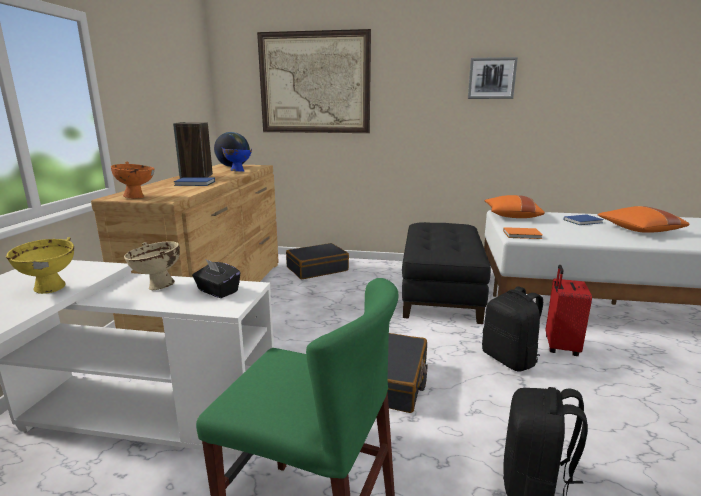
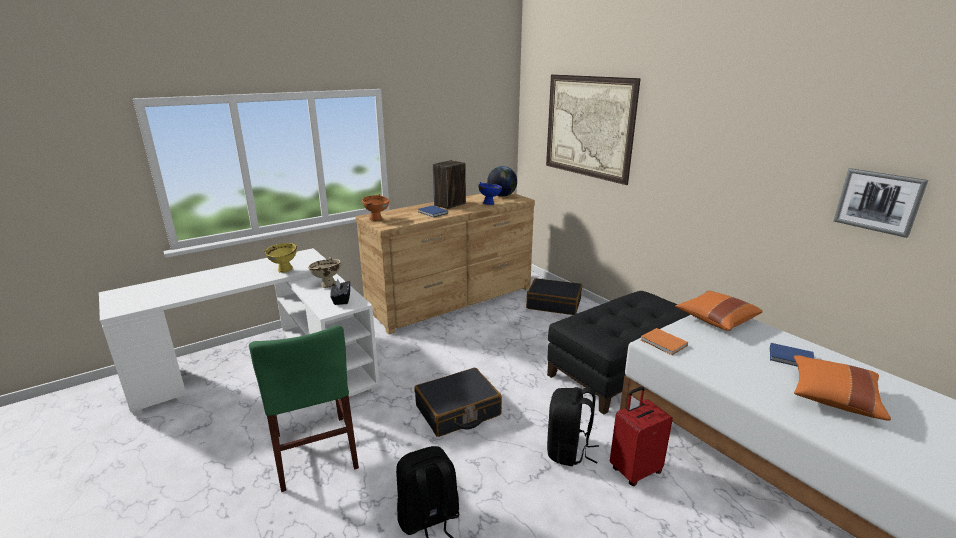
camera: 45 degrees right, 5 degrees up
picture [468,57,518,99] -> picture moved to [834,168,928,238]

